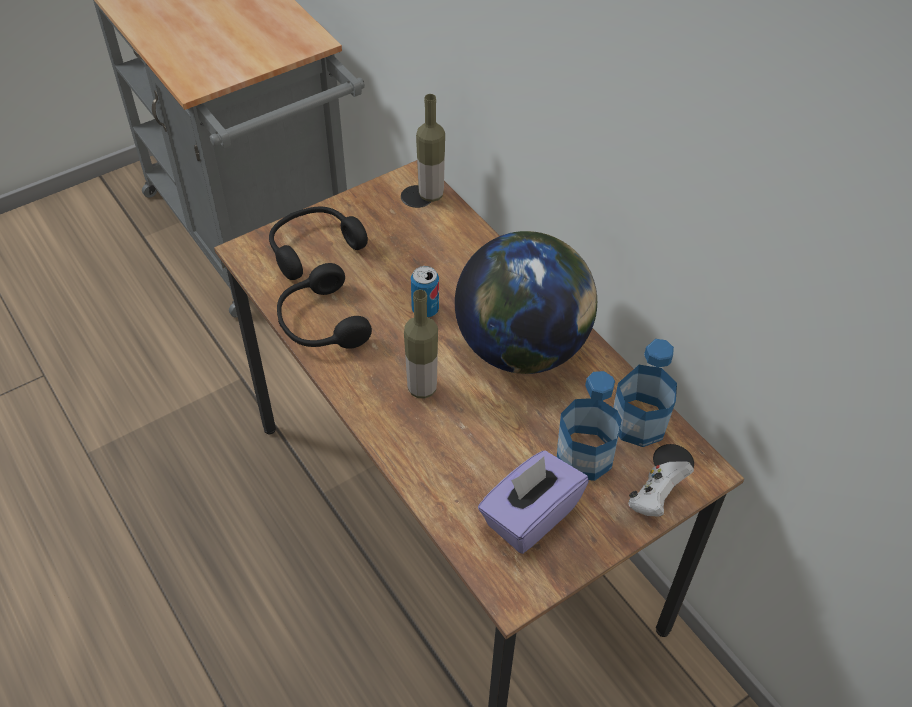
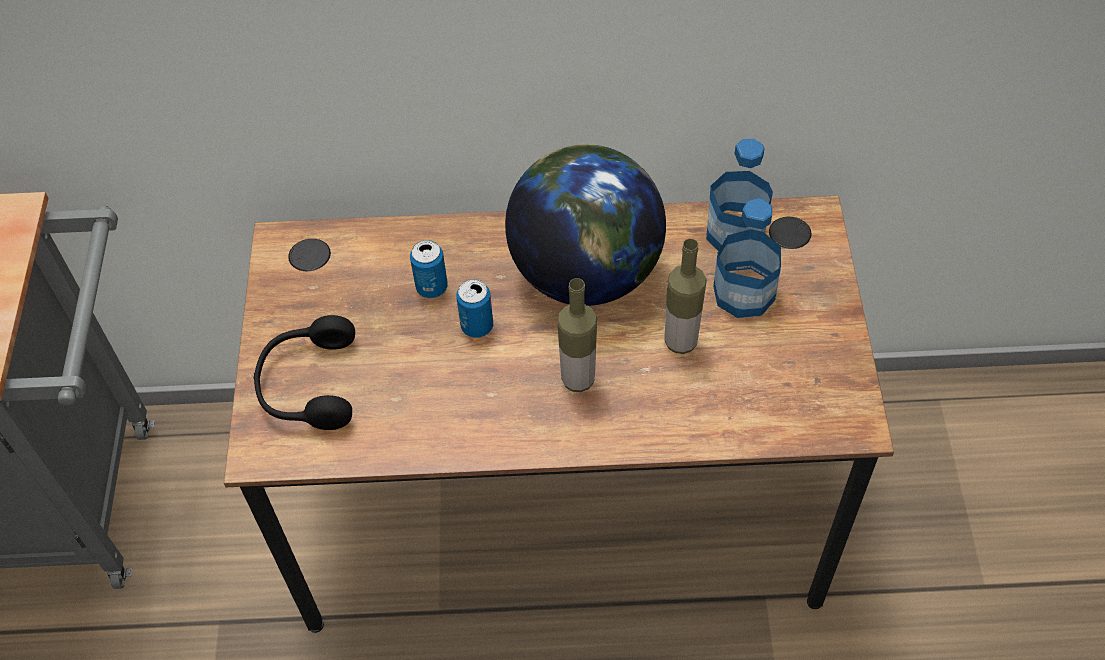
camera: 55 degrees left, 5 degrees up
black headphones [277,263,372,349] -> none
bottle [416,94,445,202] -> bottle moved to [664,238,707,354]
purple tissue box [478,451,589,554] -> none
white game controller [628,461,694,517] -> none
none -> can [410,240,448,298]

